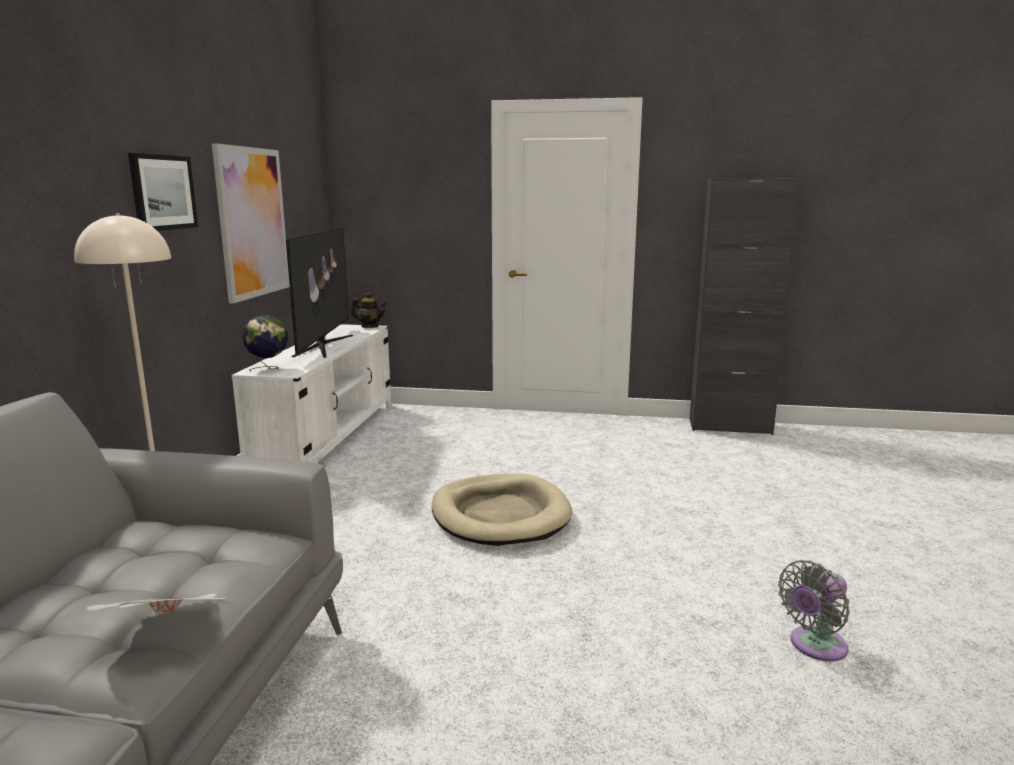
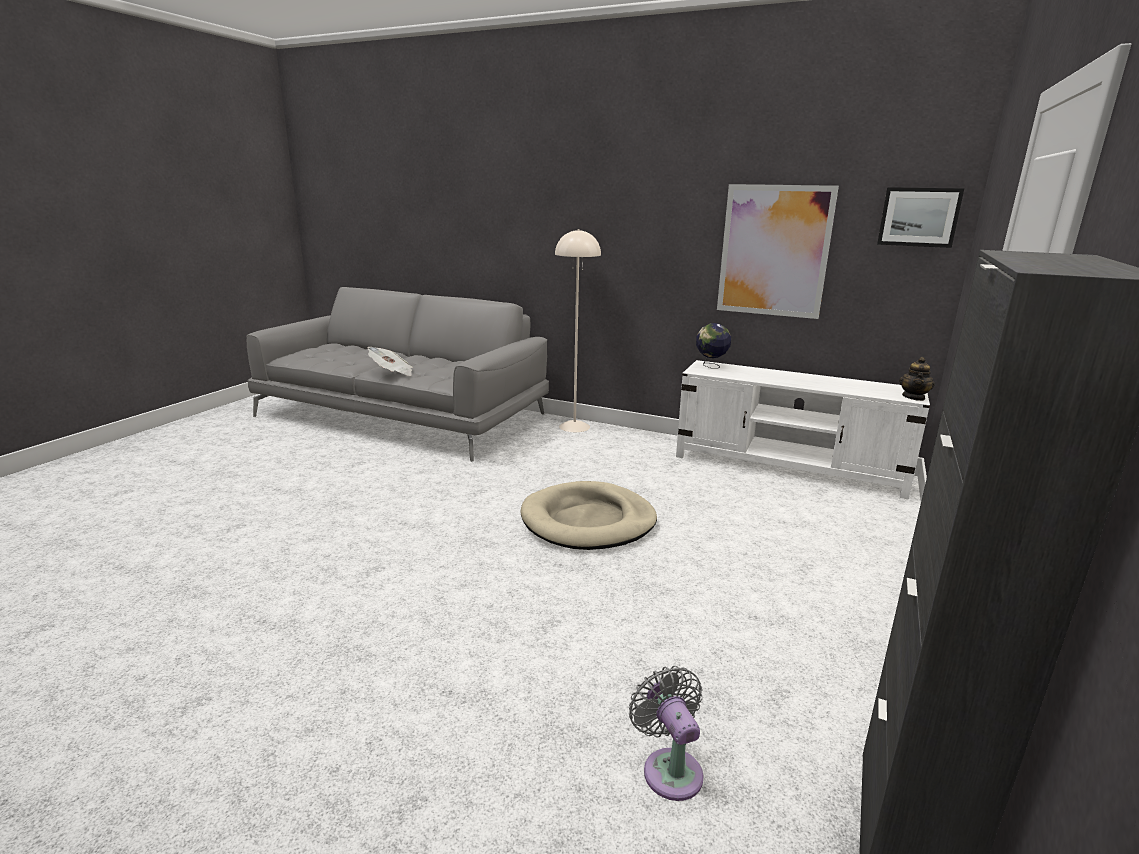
camera: 105 degrees right, 5 degrees up
picture [128,153,198,231] -> picture moved to [877,187,964,248]
television [286,228,353,358] -> none
grey fan [778,560,850,661] -> grey fan moved to [629,666,704,801]

